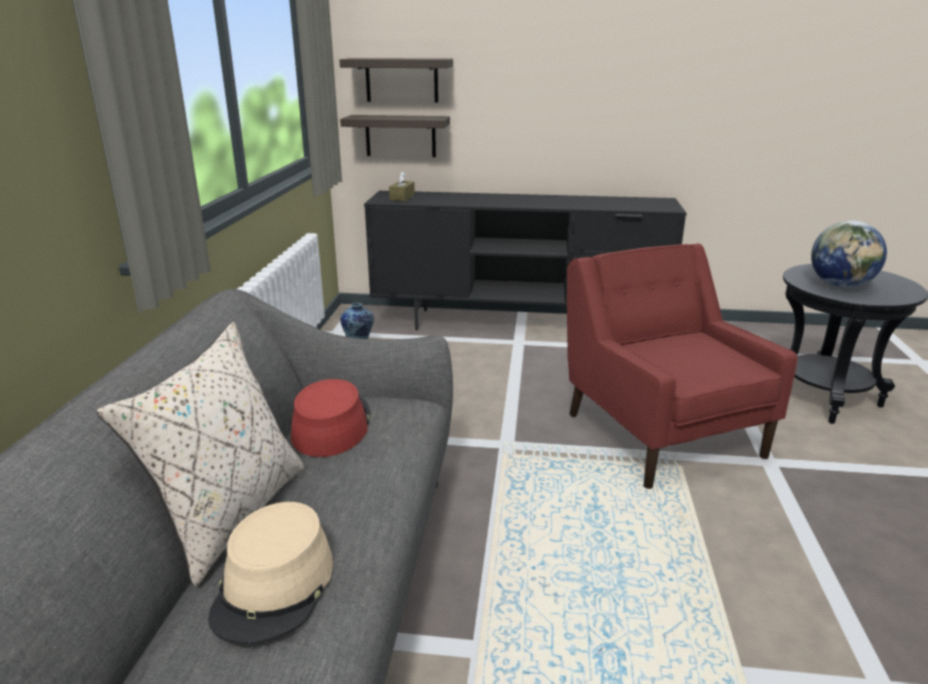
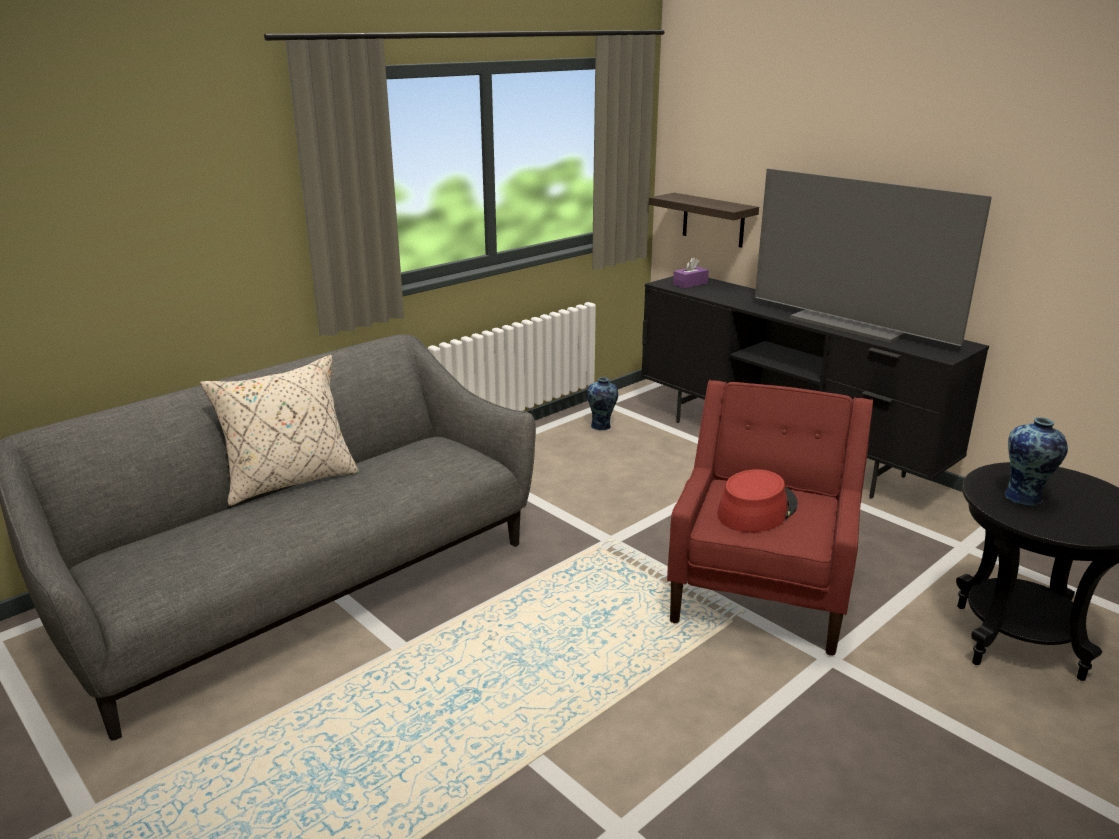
camera: 40 degrees right, 0 degrees up
beige hat [208,502,333,645] -> none
red hat [291,379,371,457] -> red hat moved to [717,469,798,532]
shelf [339,58,453,102] -> none
brown tissue box [389,171,415,201] -> purple tissue box [673,257,709,289]
globe [811,221,887,288] -> vase [1005,417,1068,505]
none -> television [755,169,992,346]

